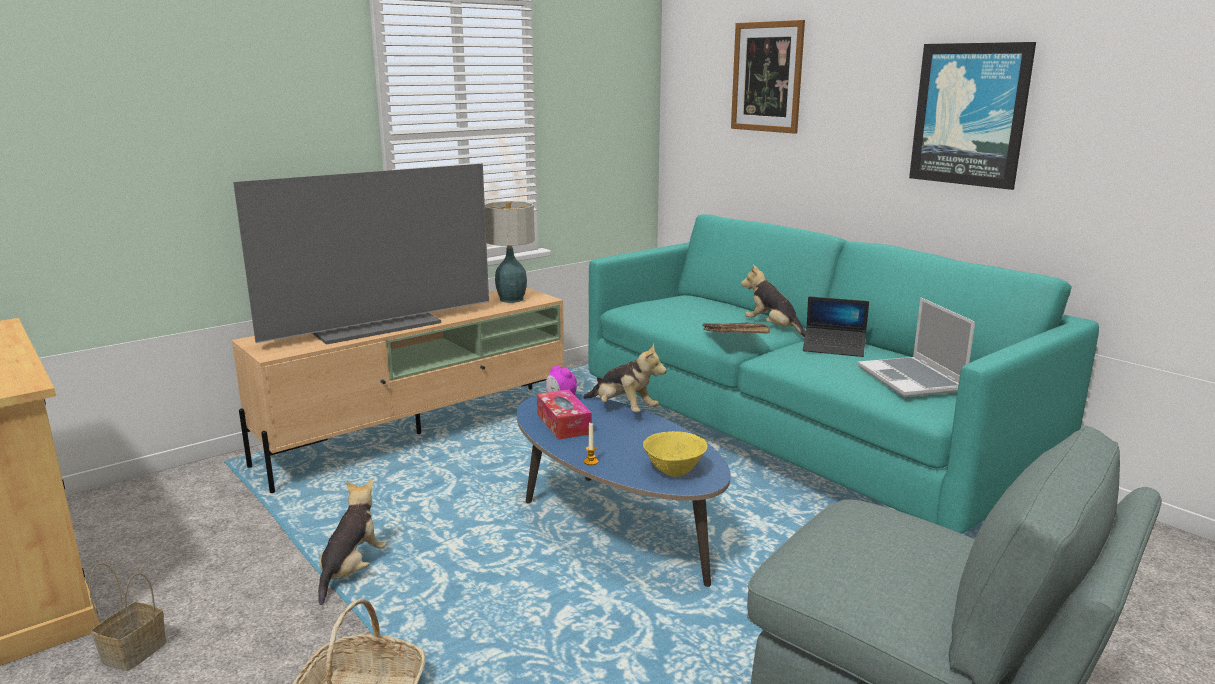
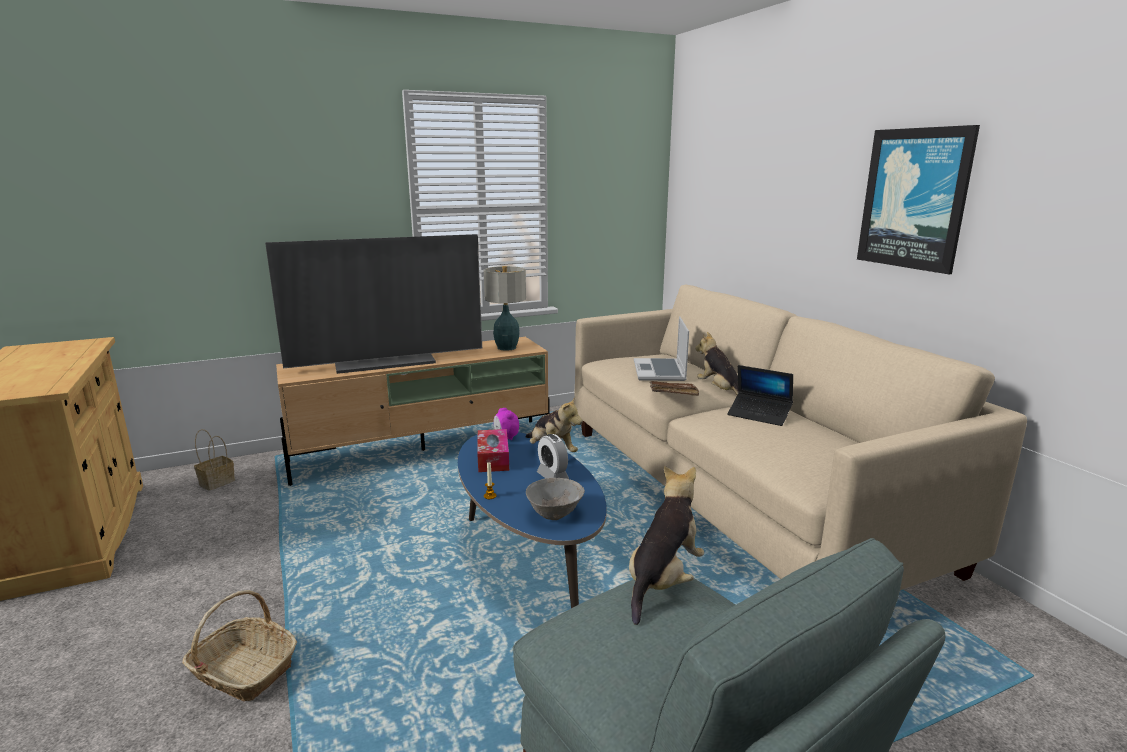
camera: 15 degrees right, 0 degrees up
basket [89,562,166,671] -> basket moved to [194,429,235,491]
plush toy [318,479,386,605] -> plush toy moved to [629,466,704,625]
turquoise sofa [588,214,1099,534] -> beige sofa [574,285,1027,590]
yellow bowl [643,431,708,477] -> grey bowl [526,478,585,520]
picture [731,20,805,134] -> none
laptop [858,297,975,397] -> laptop moved to [634,316,689,381]
none -> alarm clock [537,434,569,479]

